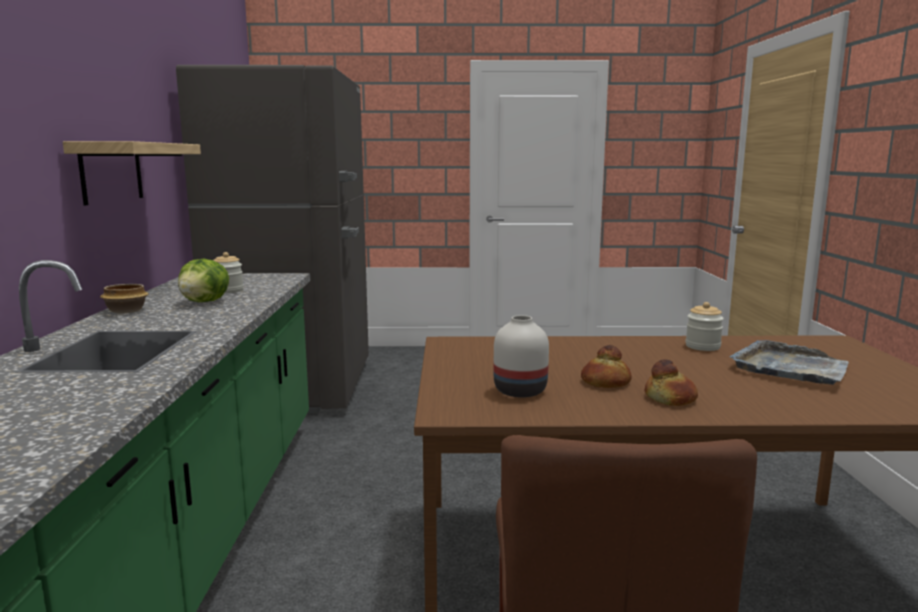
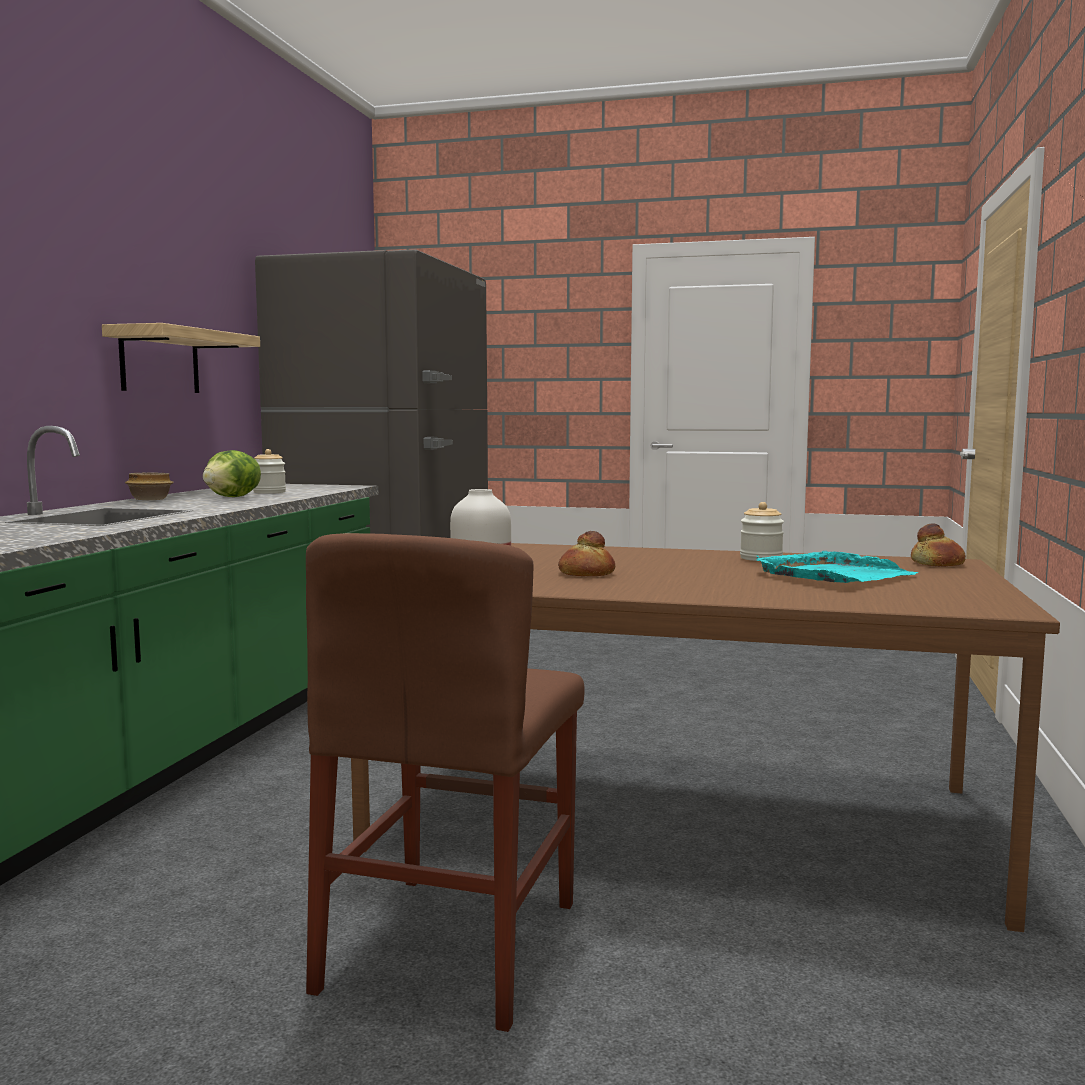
camera: 15 degrees right, 5 degrees down
bread [645,359,698,406] -> bread moved to [911,524,966,567]
grey tray [729,340,849,385] -> turquoise tray [756,551,918,583]

